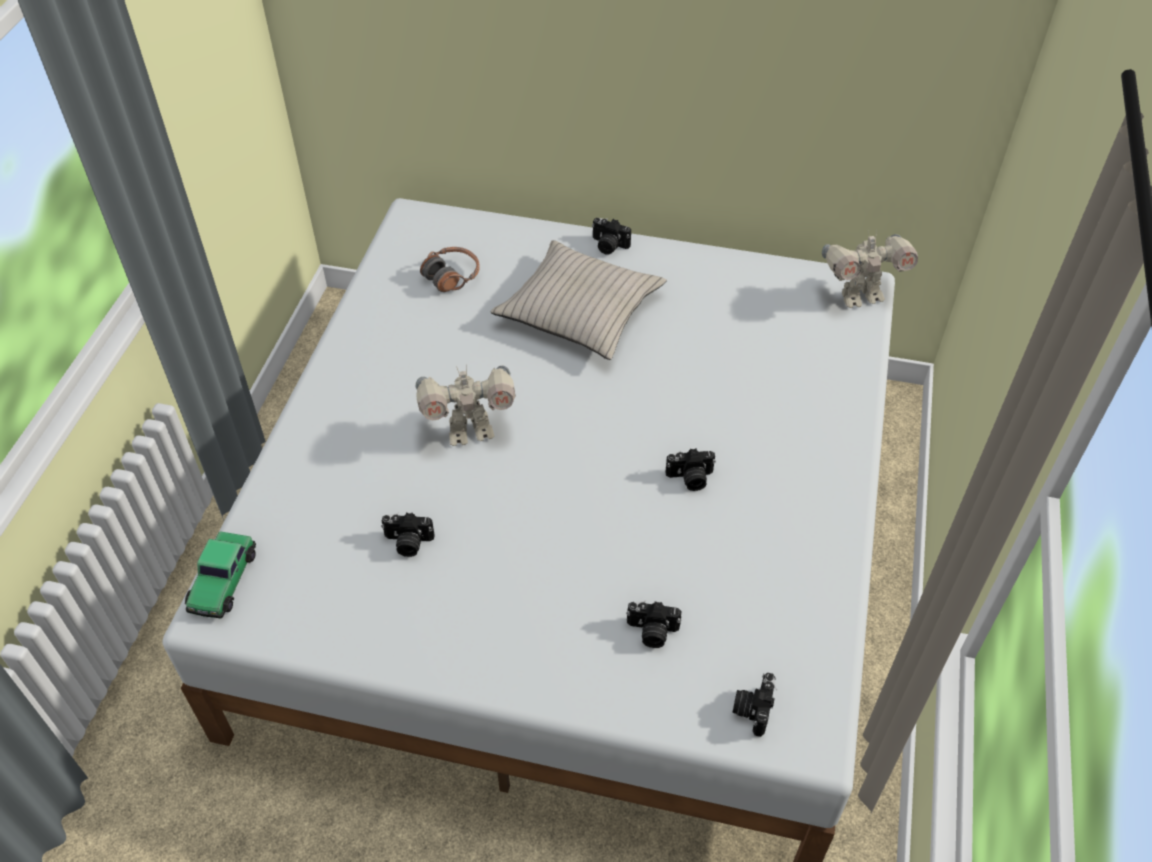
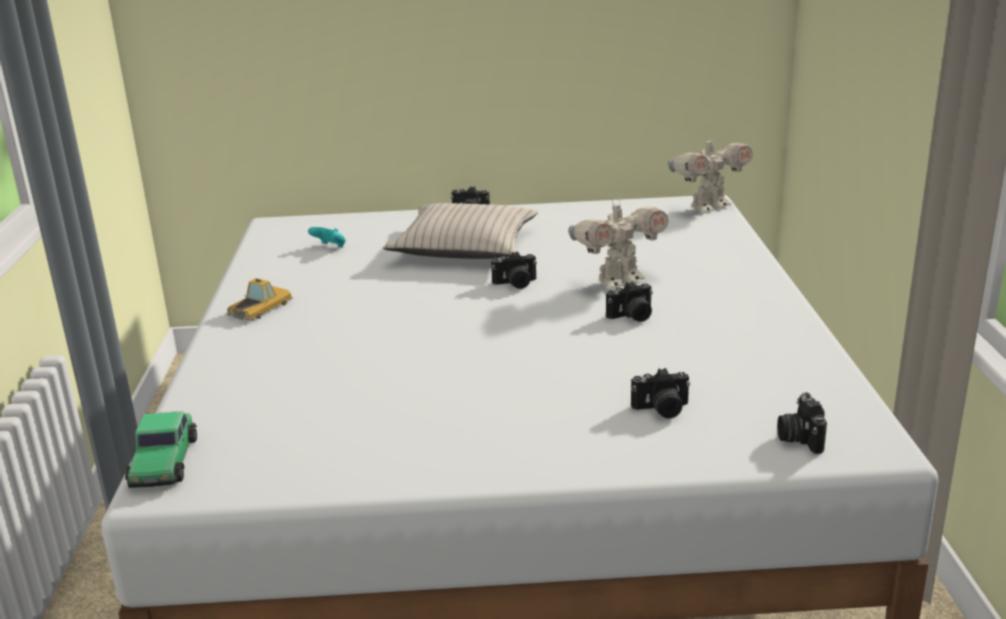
camera: 15 degrees left, 25 degrees down
camera [381,513,435,557] -> camera moved to [491,251,537,289]
toy robot [416,364,515,446] -> toy robot moved to [569,197,669,288]
headphones [420,247,480,292] -> turquoise game controller [308,227,346,248]
none -> toy car [227,278,293,321]

